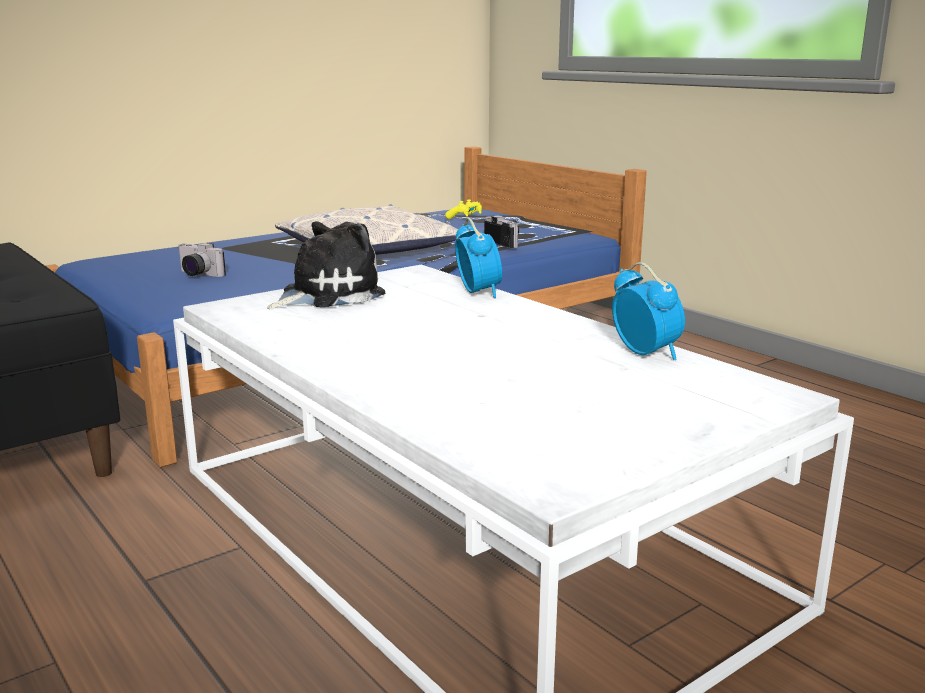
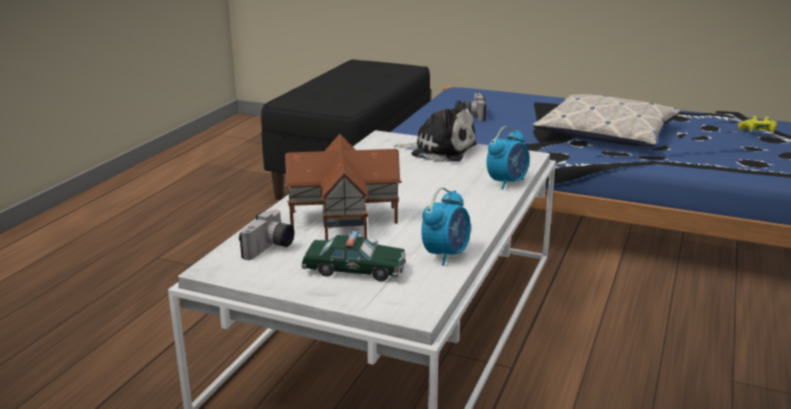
camera: 60 degrees right, 5 degrees up
camera [484,215,519,248] -> camera moved to [239,209,295,260]
none -> toy house [285,134,402,240]
none -> toy car [301,231,406,281]

